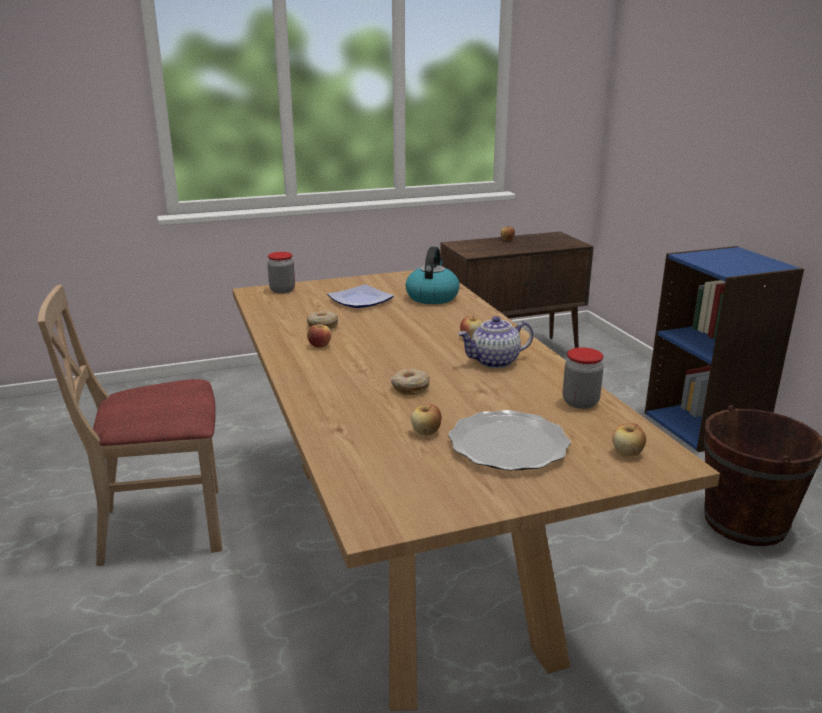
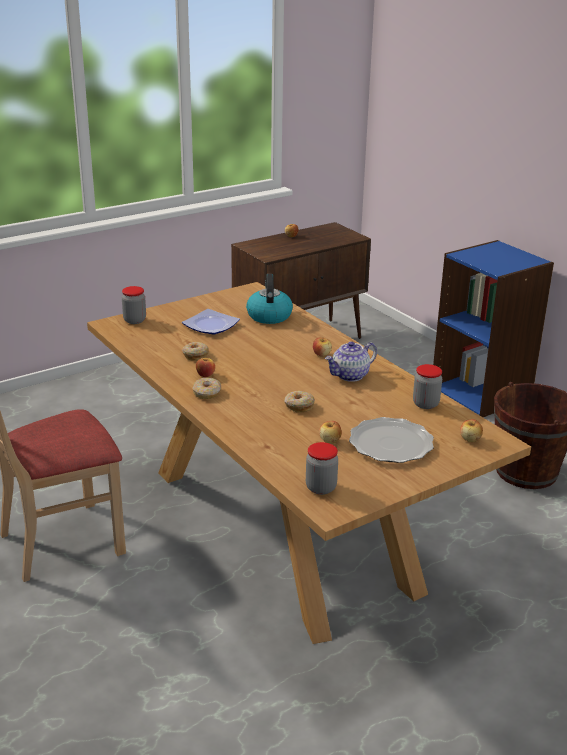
camera: 15 degrees left, 5 degrees up
none -> donut [193,378,221,399]
none -> jar [306,442,338,495]

